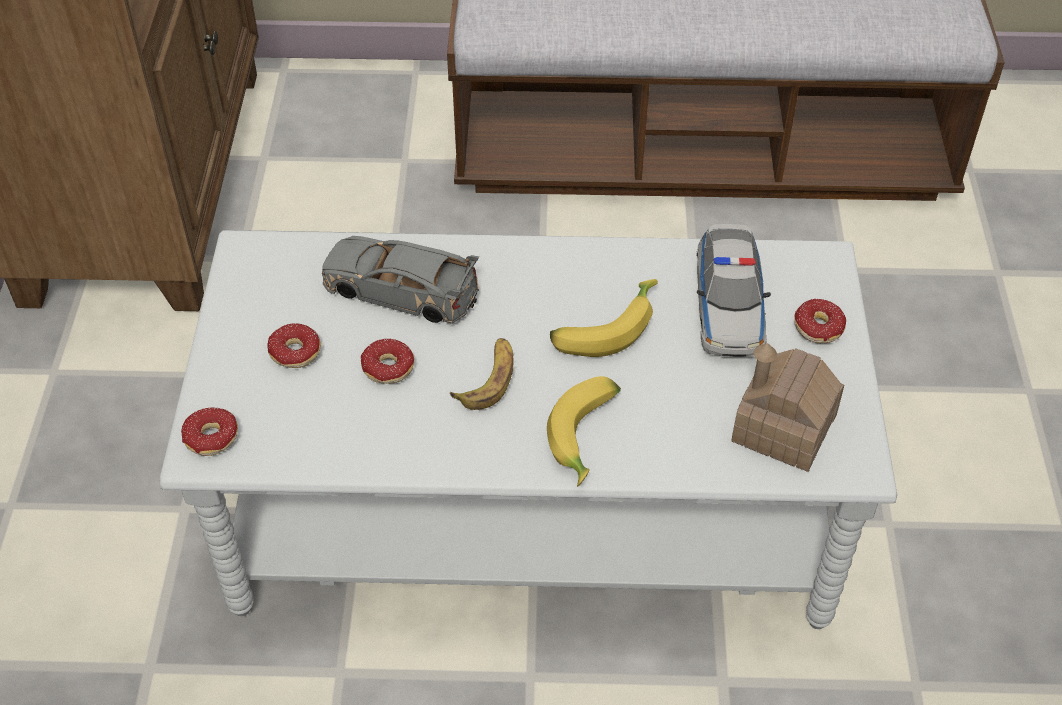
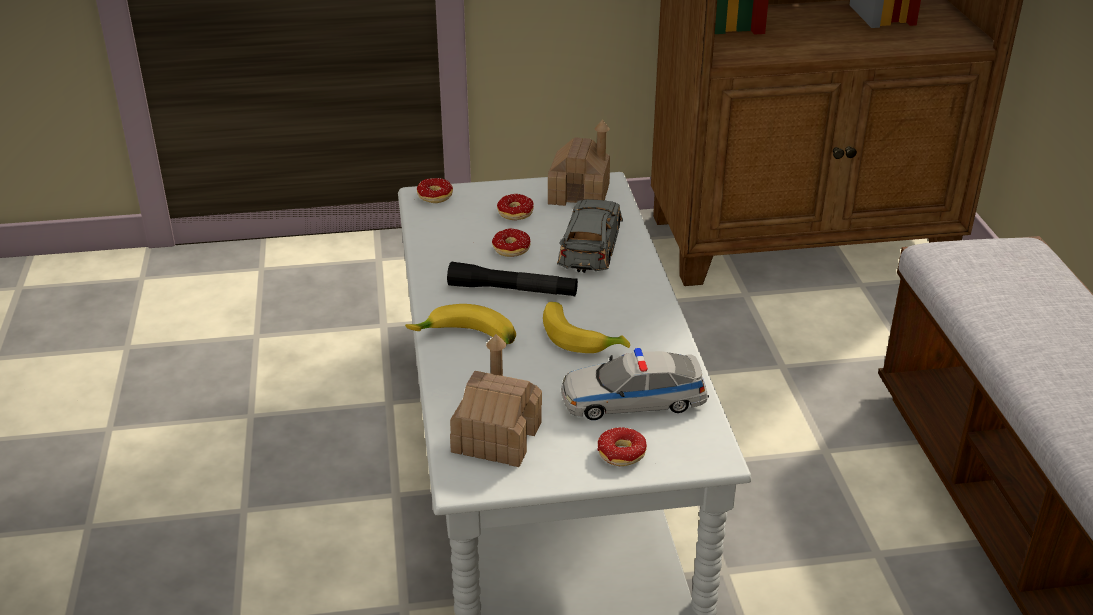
camera: 80 degrees right, 15 degrees down
banana [450,338,514,410] -> black flashlight [447,262,578,296]
none -> toy house [548,120,610,206]

